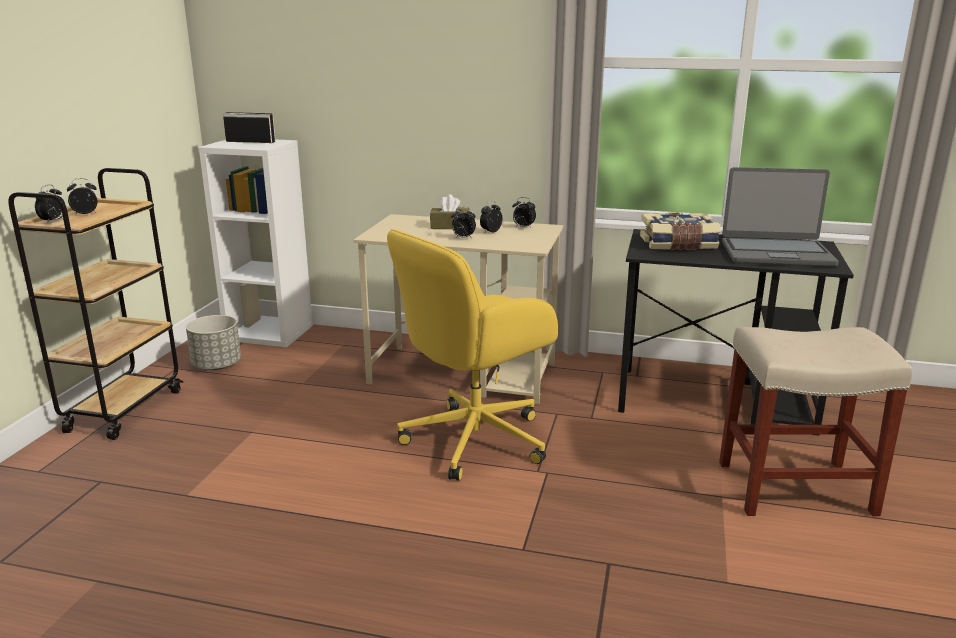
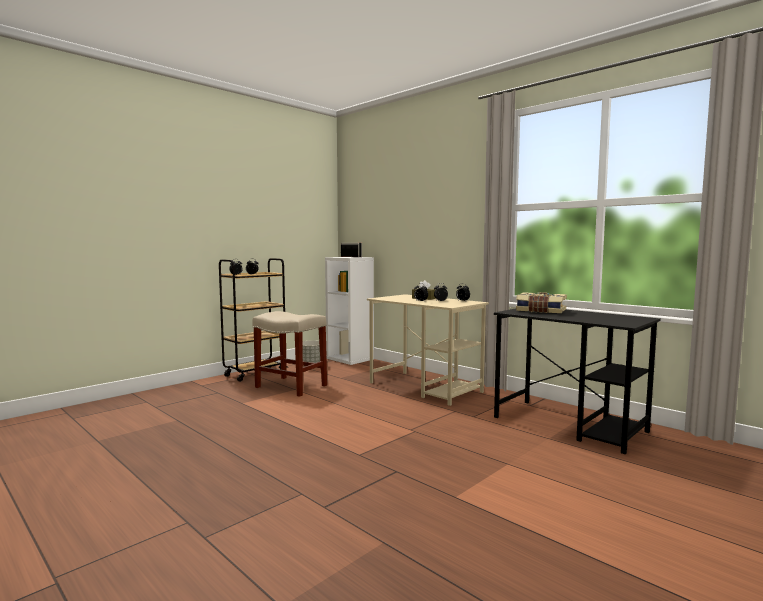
camera: 30 degrees right, 15 degrees down
yellow office chair [387,229,558,481] -> none
beige stool [719,327,912,516] -> beige stool moved to [252,311,327,397]
laptop [722,167,839,267] -> none

